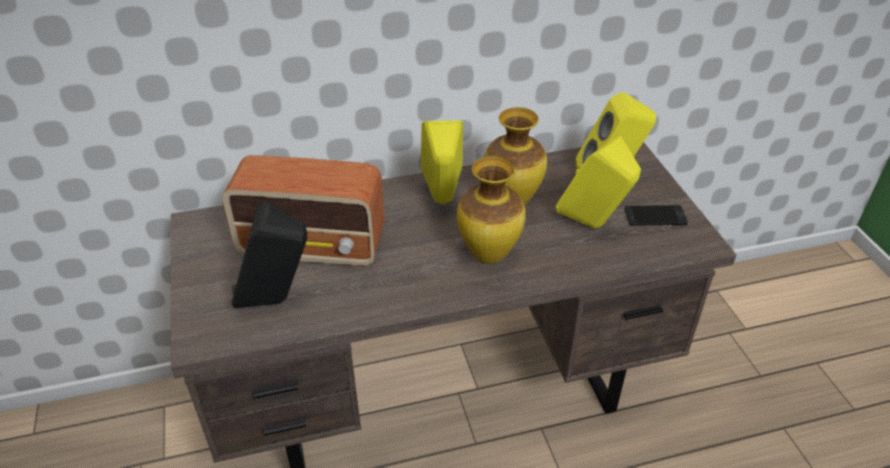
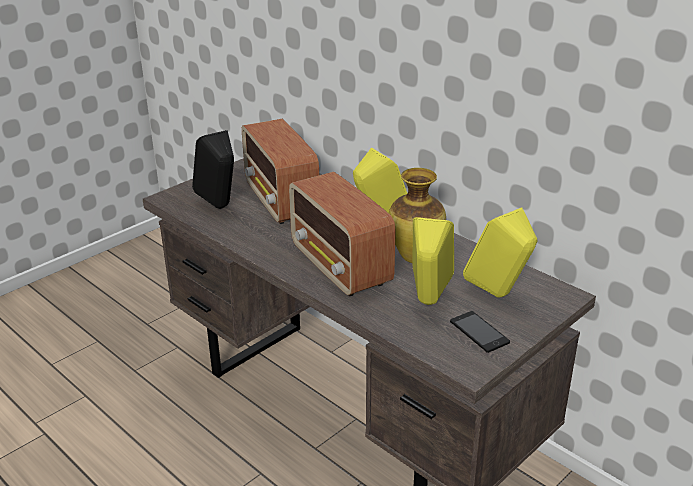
camera: 60 degrees right, 10 degrees down
vase [457,156,526,264] -> radio [289,172,396,297]

